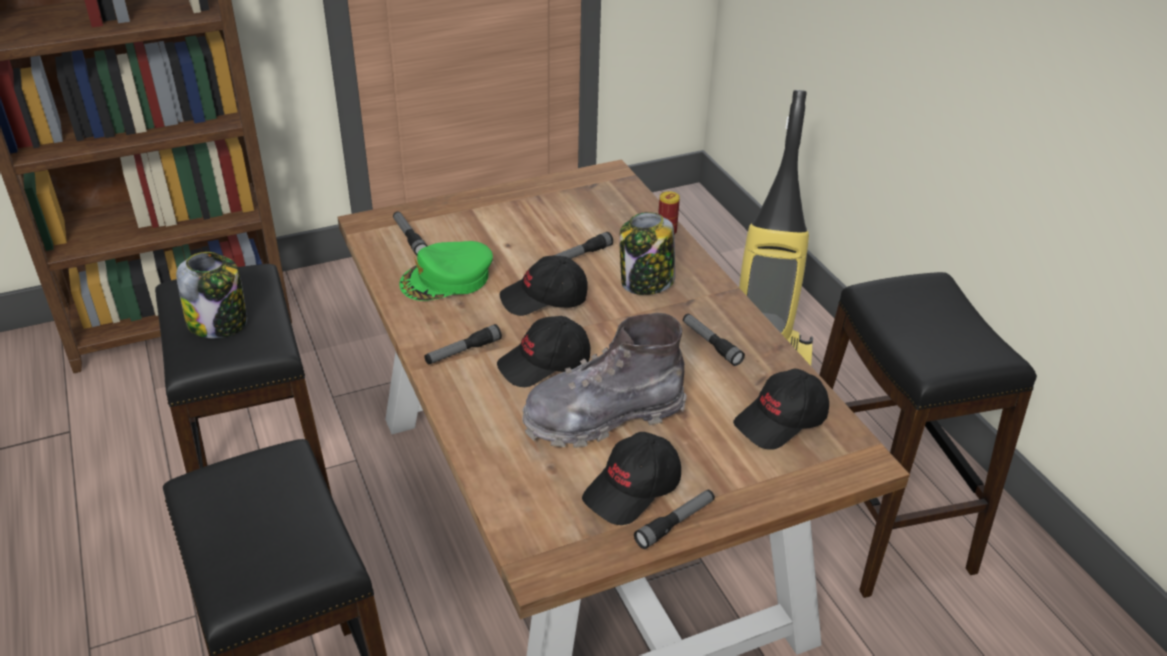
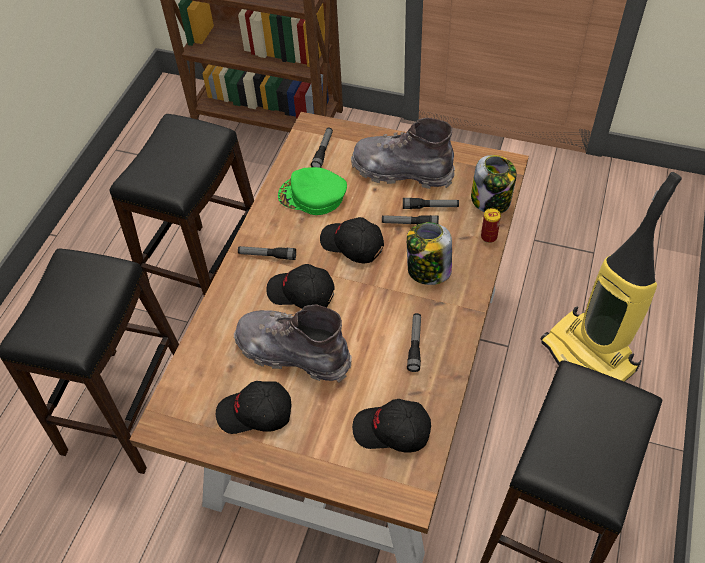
camera: 45 degrees right, 15 degrees up
jar [176,252,247,338] -> jar moved to [471,155,517,213]
flashlight [634,489,715,549] -> flashlight moved to [403,198,459,209]
none -> grey boot [351,118,455,189]

